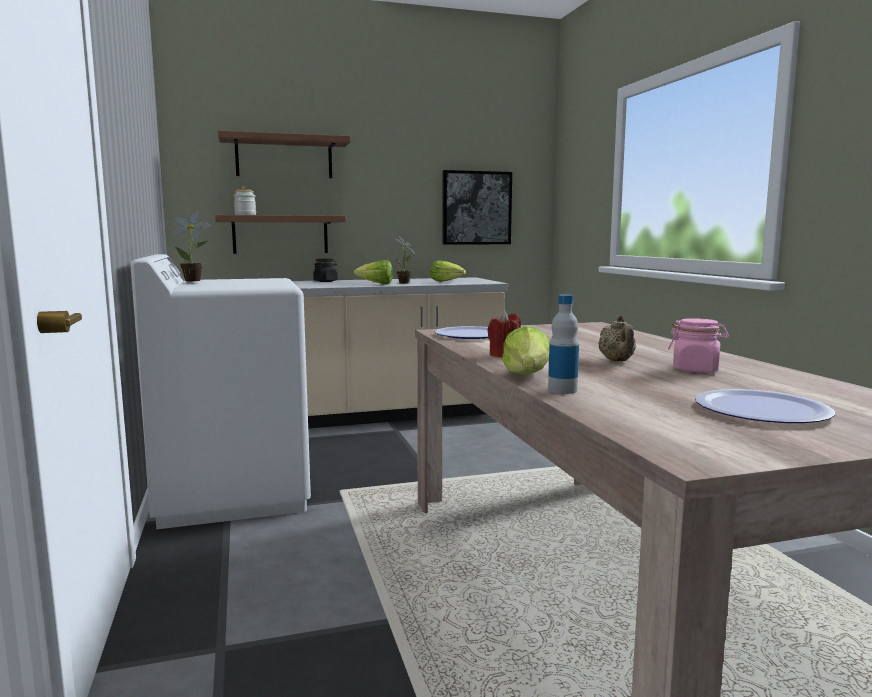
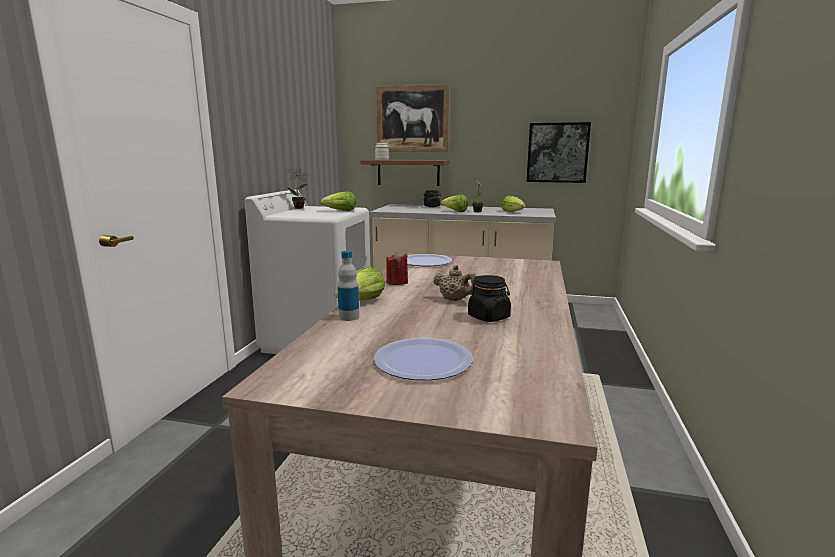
camera: 30 degrees right, 5 degrees up
brown shelf [218,130,351,178] -> picture [376,84,450,152]
beige teapot [598,315,636,361] -> beige teapot turned 75 degrees counterclockwise [433,265,476,301]
pink jar [668,318,729,372] -> black jar [468,275,511,322]
none -> lettuce [321,192,356,211]

